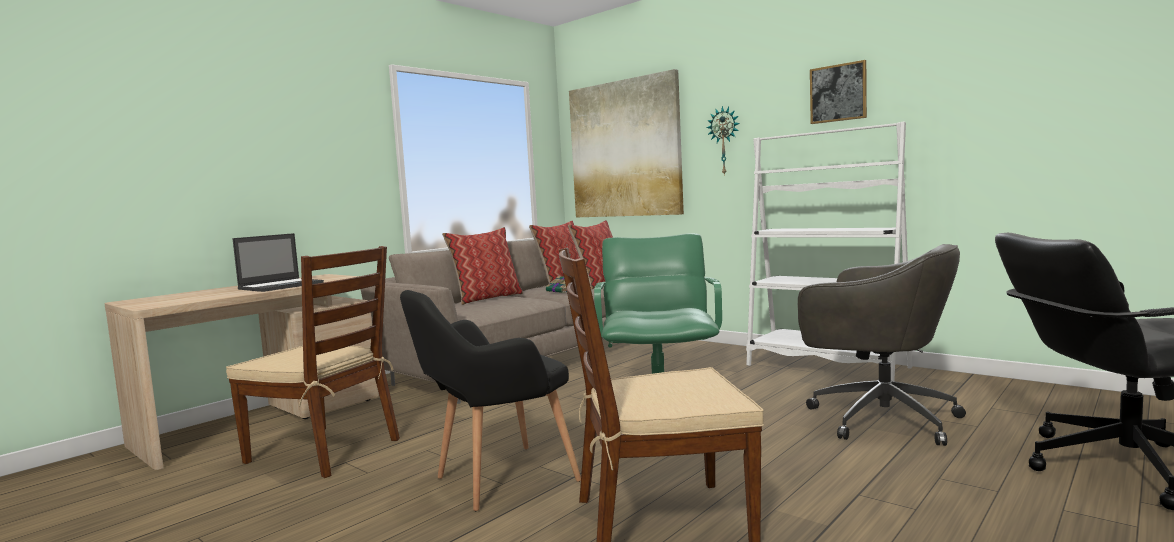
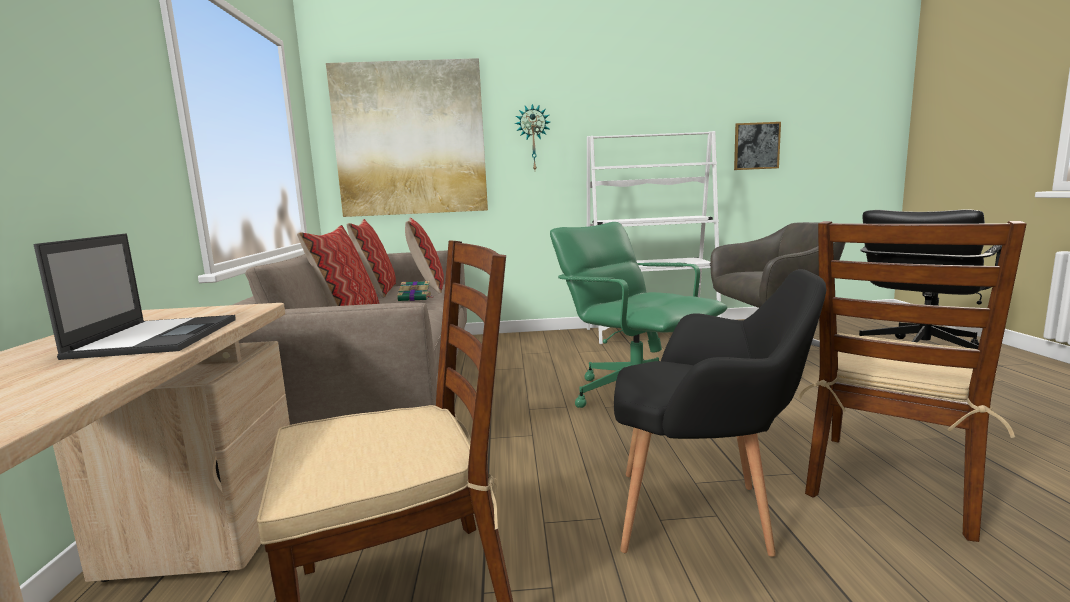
camera: 45 degrees left, 5 degrees up
black armchair [400,290,581,511] -> black armchair turned 90 degrees counterclockwise [614,269,826,557]
picture [810,60,867,124] -> picture moved to [734,122,781,170]

